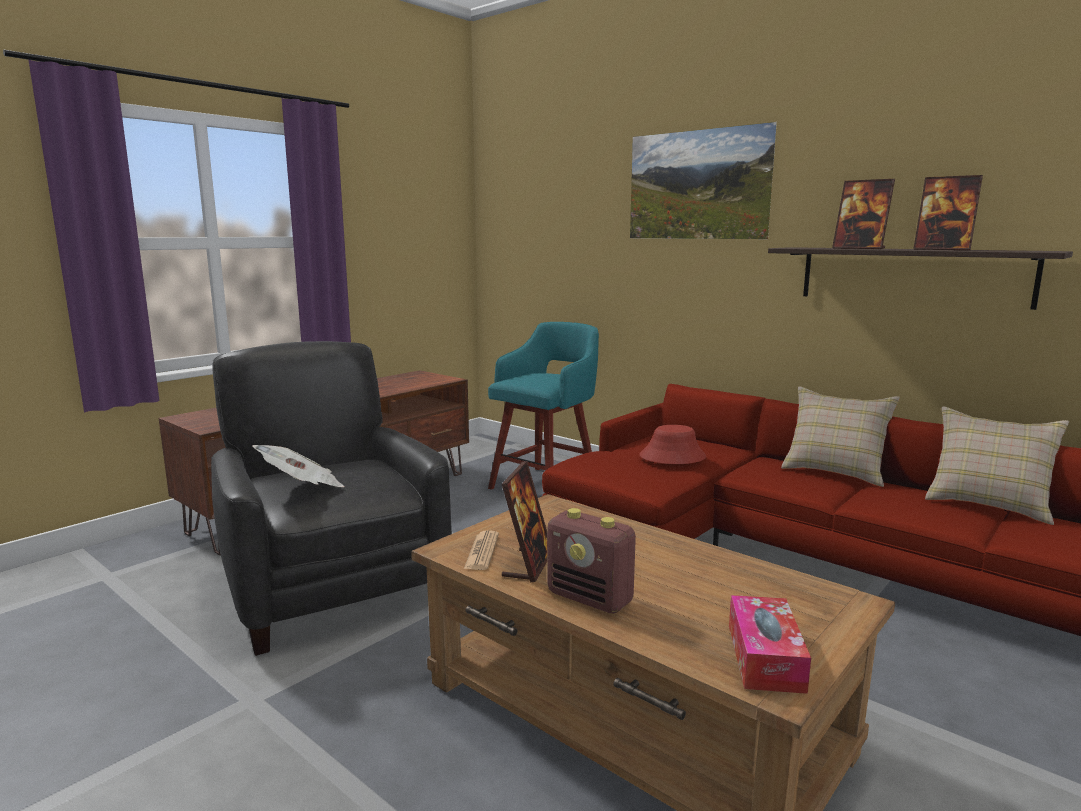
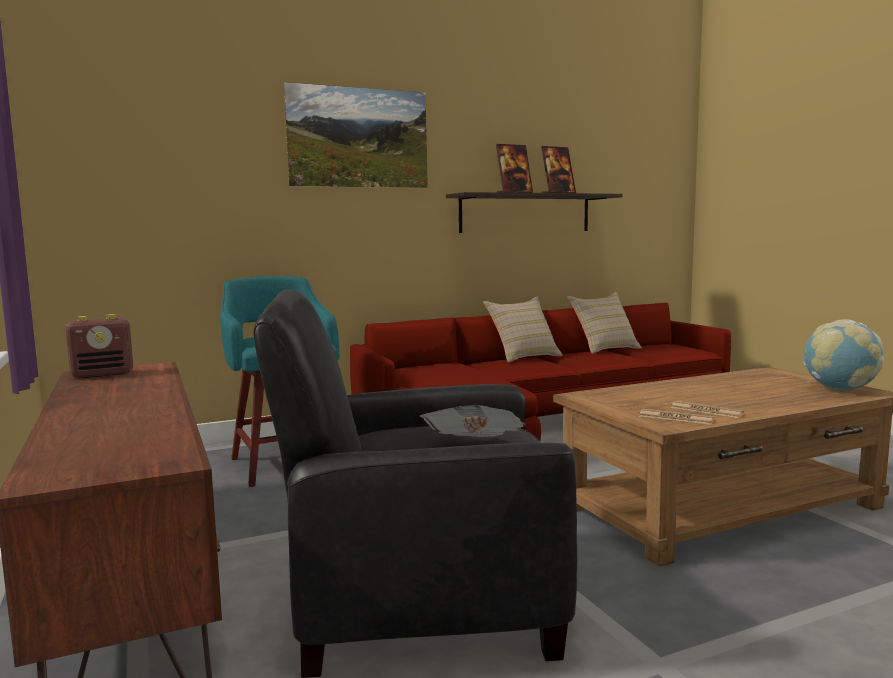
camera: 65 degrees left, 5 degrees down
picture frame [502,461,547,583] -> newspaper [671,401,744,418]
radio [547,508,636,614] -> radio moved to [66,314,133,379]
red hat [639,425,706,464] -> none
tissue box [729,595,811,694] -> globe [804,319,884,390]

